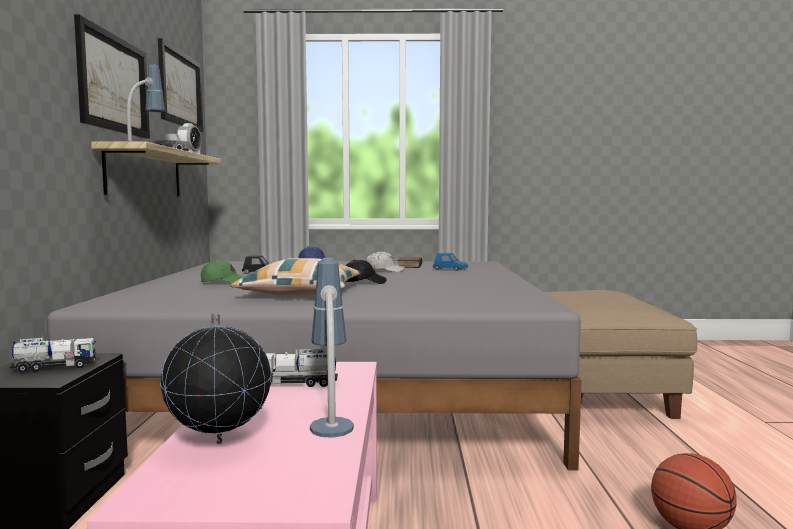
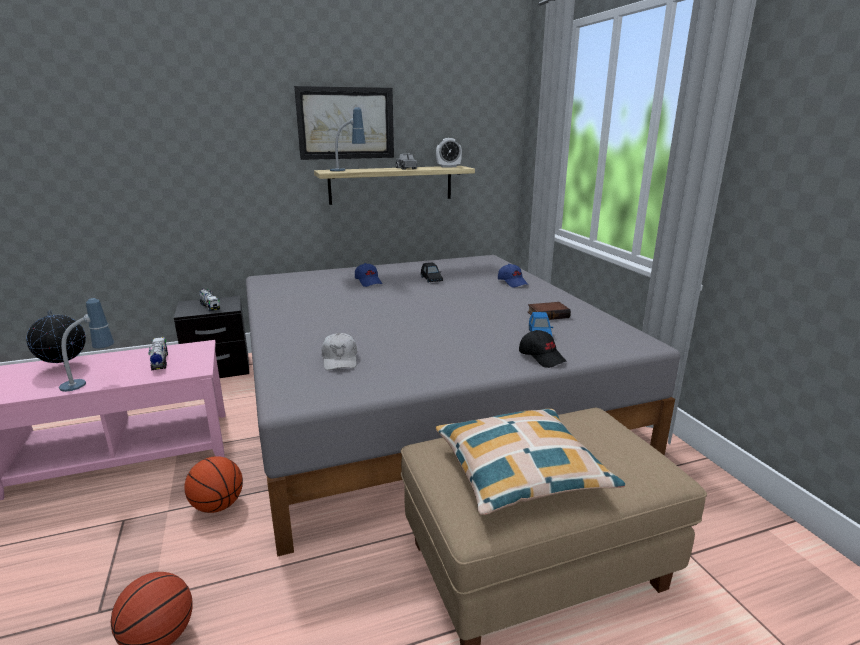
camera: 70 degrees right, 15 degrees up
picture [158,38,203,132] -> none
green cap [201,260,244,283] -> blue cap [355,263,382,287]
pillow [231,258,361,296] -> pillow moved to [436,409,625,515]
black cap [345,260,386,284] -> black cap moved to [519,330,566,368]
white cap [365,251,405,272] -> white cap moved to [322,333,357,370]
none -> basketball [184,456,243,513]

